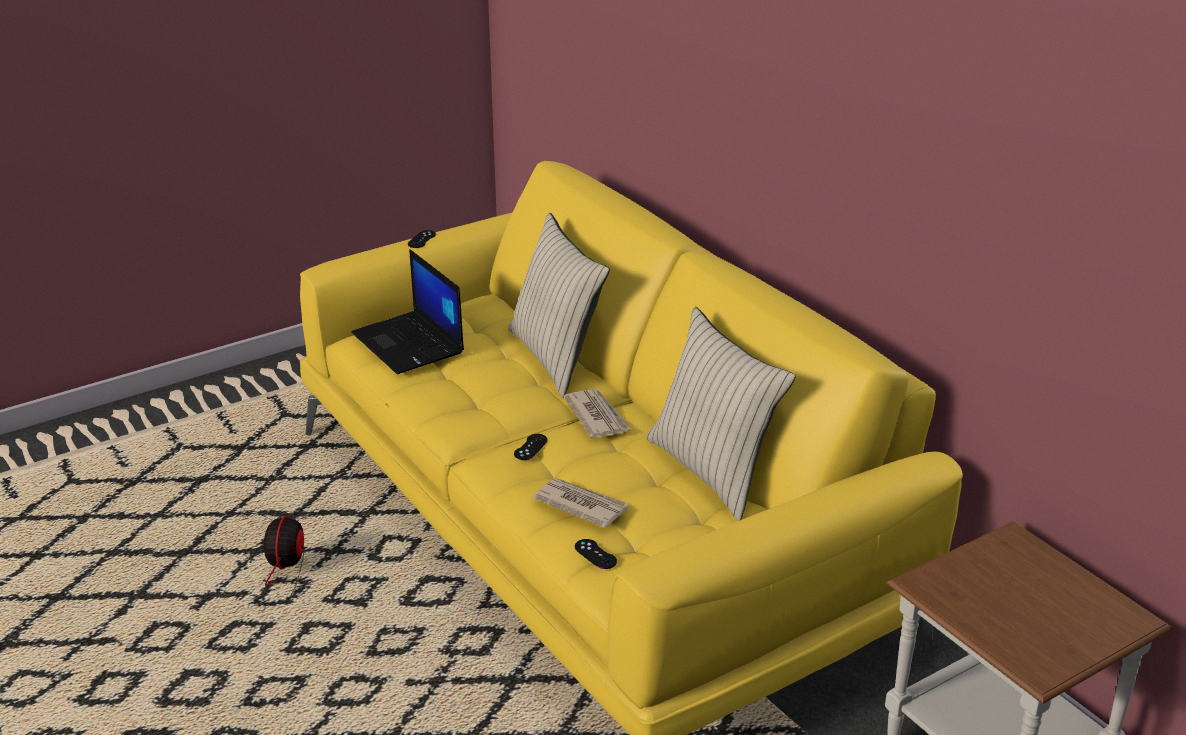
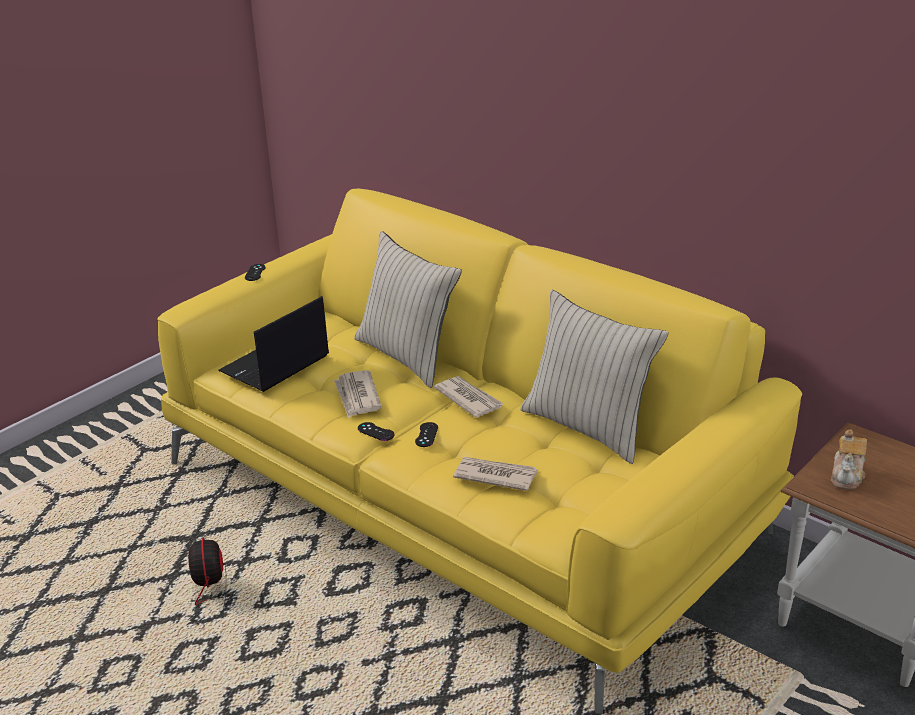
camera: 15 degrees left, 0 degrees up
laptop [352,249,464,374] -> laptop turned 90 degrees clockwise [218,296,329,392]
black game controller [575,539,617,569] -> black game controller moved to [358,422,395,441]
none -> newspaper [334,370,382,418]
none -> teapot [831,430,867,490]

